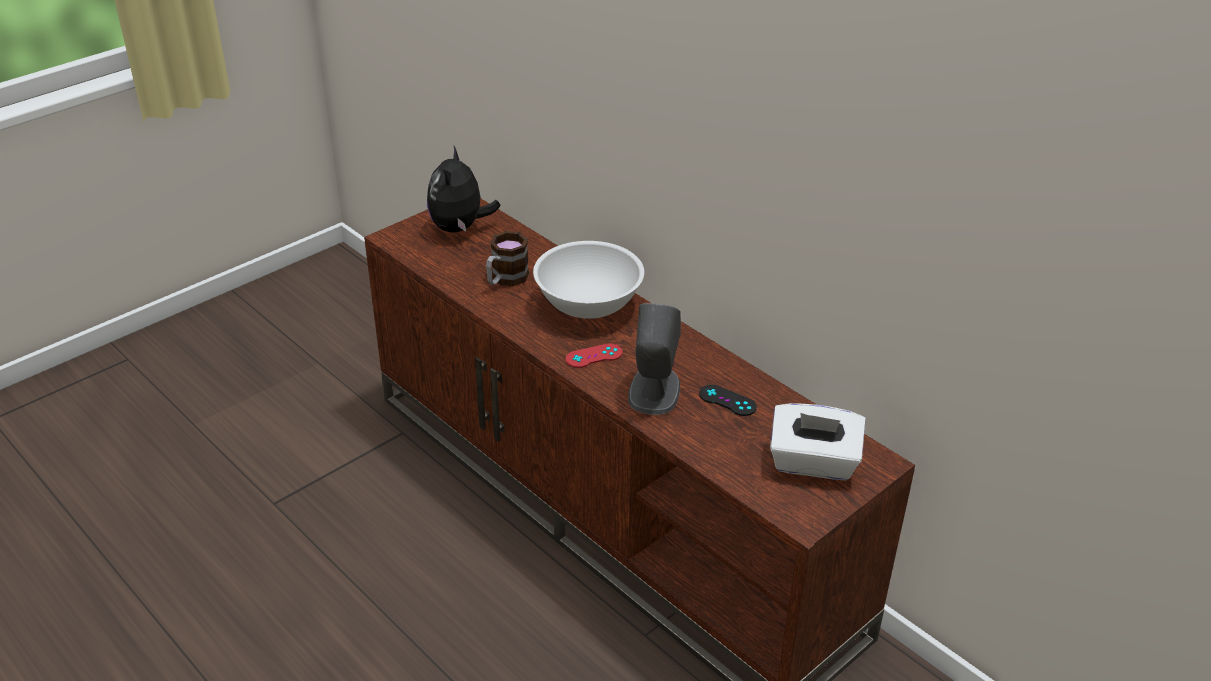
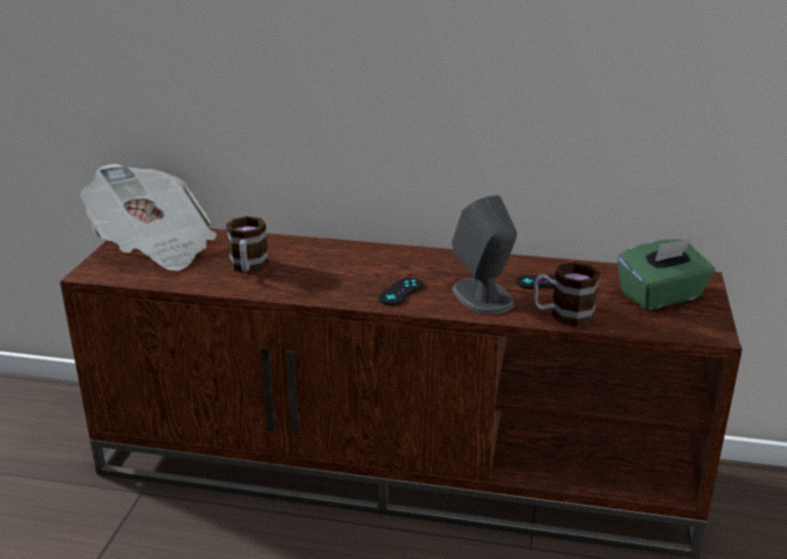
camera: 35 degrees left, 10 degrees down
plush toy [427,146,501,233] -> newspaper [81,164,217,271]
white bowl [533,241,644,319] -> none
red game controller [566,343,622,368] -> black game controller [378,278,423,305]
white tissue box [770,403,865,480] -> green tissue box [617,239,715,310]
none -> mug [534,262,600,326]

